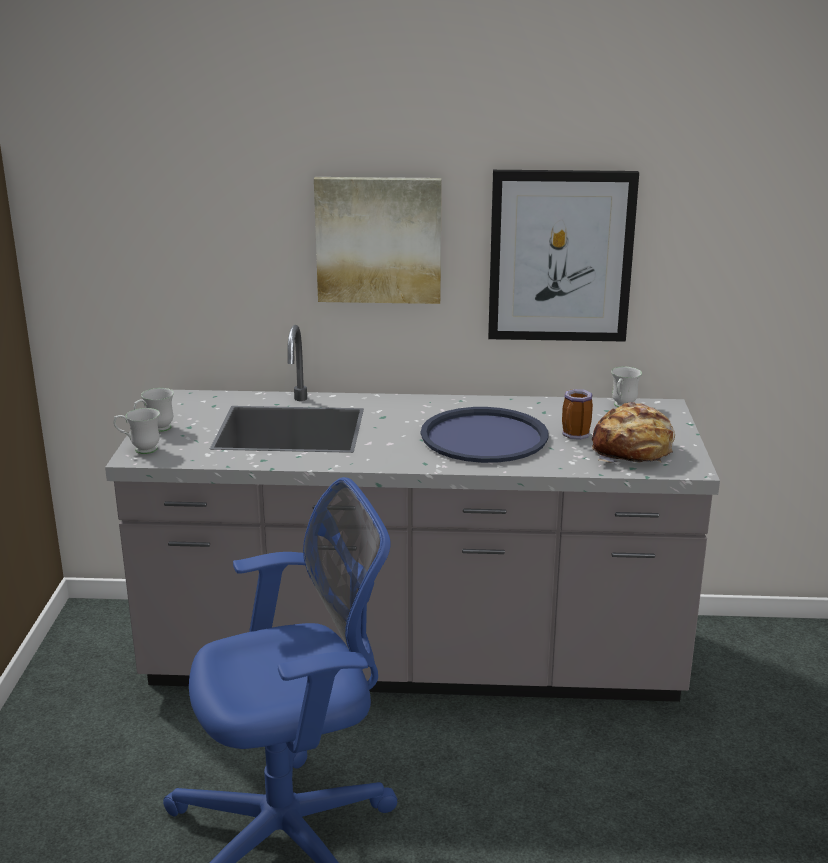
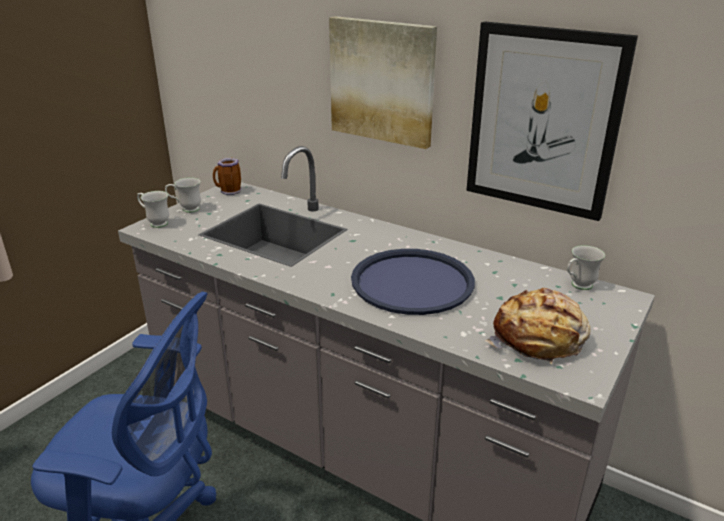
camera: 30 degrees right, 5 degrees up
mug [562,389,593,440] -> mug moved to [213,158,241,195]

